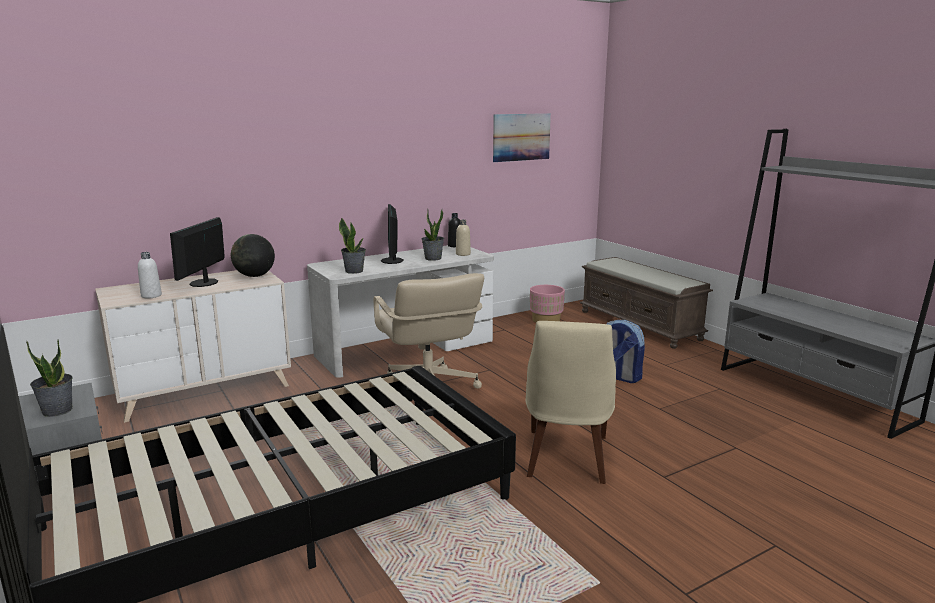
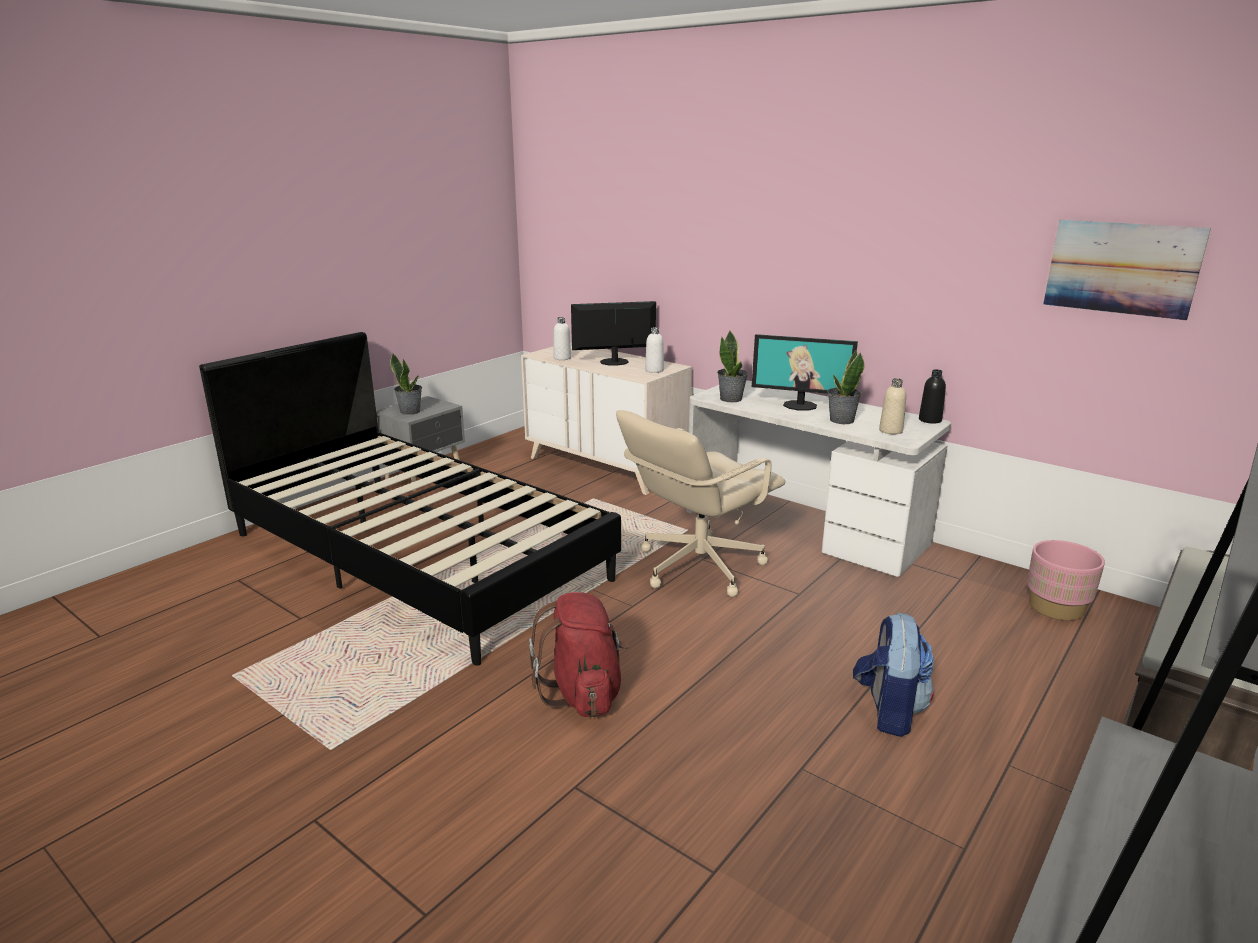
camera: 70 degrees right, 5 degrees up
globe [231,234,275,277] -> white bottle [645,327,664,373]
monitor [381,204,404,264] -> monitor turned 135 degrees counterclockwise [752,334,858,411]
beige chair [525,321,616,484] -> red backpack [529,592,628,717]

